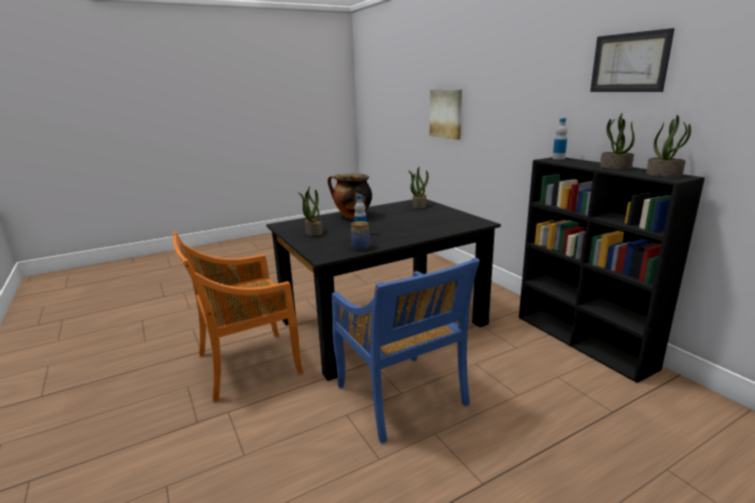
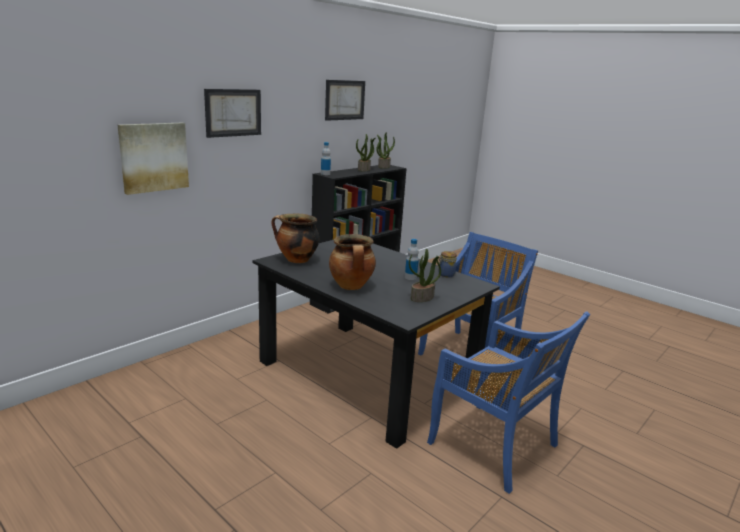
camera: 110 degrees left, 0 degrees up
orange chair [172,232,303,402] -> blue chair [427,311,590,494]
potted plant [408,167,429,209] -> cooking pot [271,214,319,263]
none -> picture [204,89,261,138]

